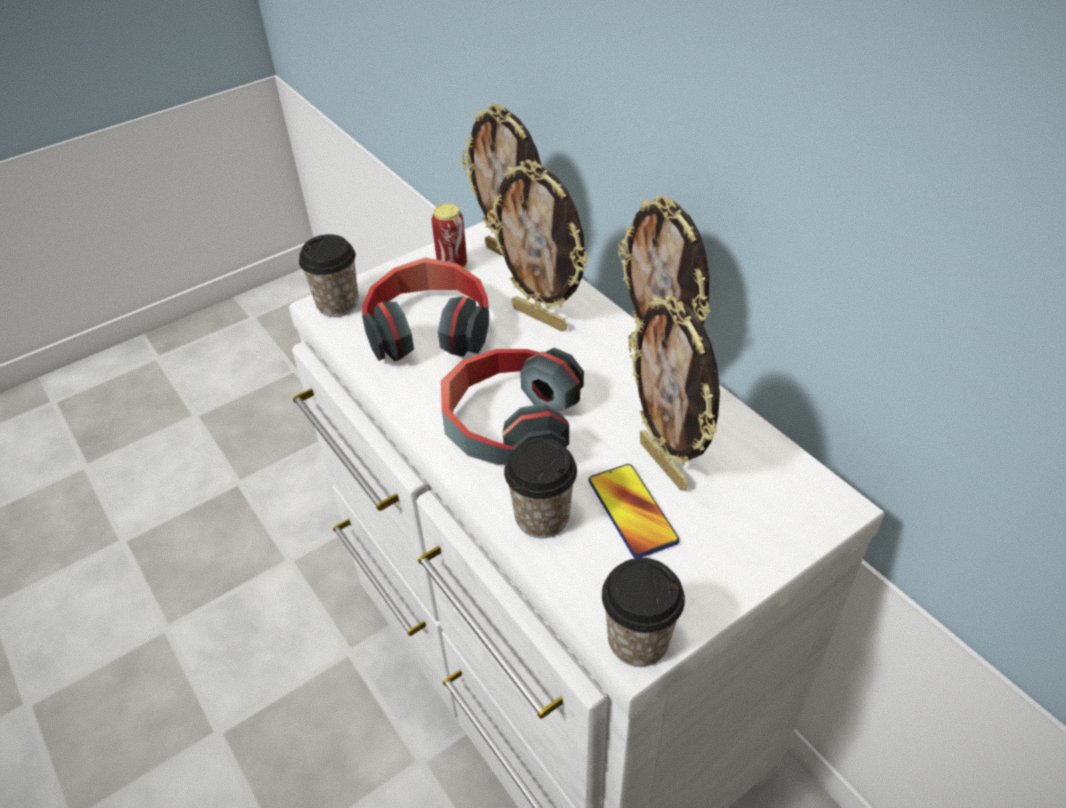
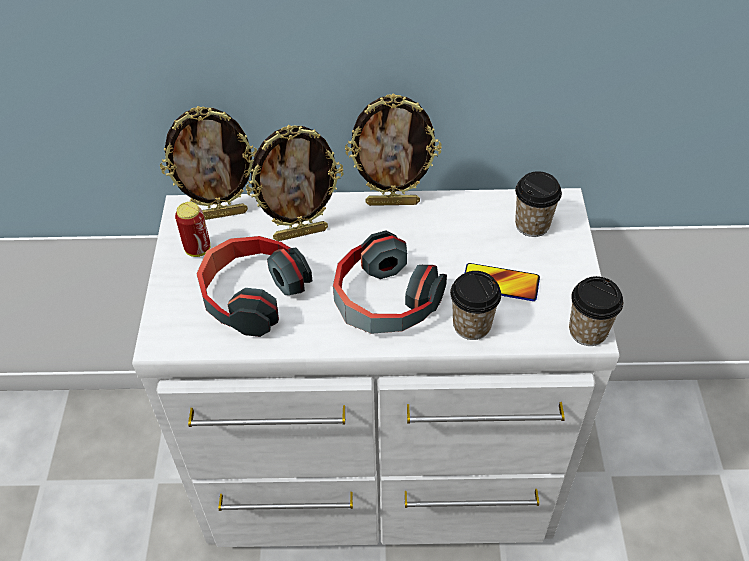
camera: 55 degrees left, 5 degrees up
cup [299,234,359,317] -> cup moved to [515,171,562,237]
picture frame [628,296,720,490] -> none

